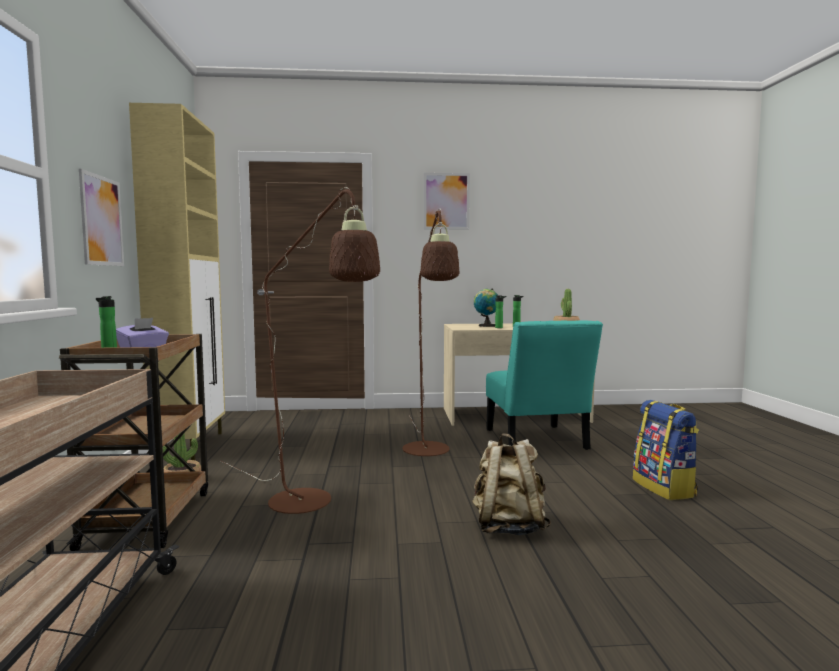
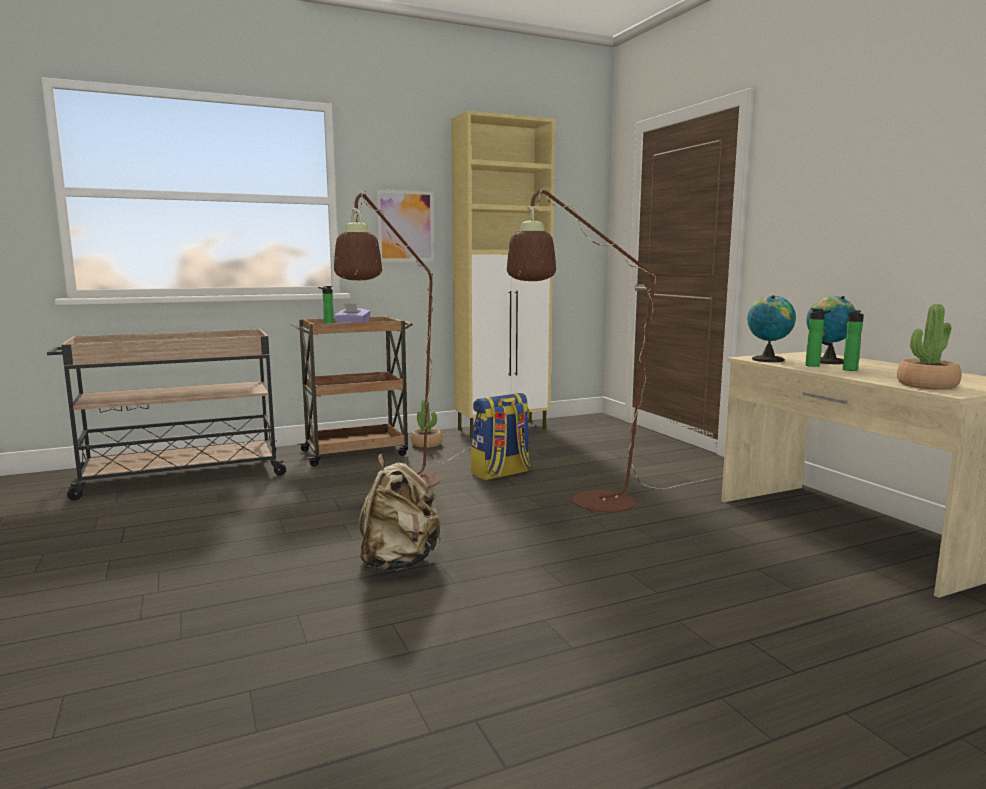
camera: 70 degrees right, 5 degrees up
picture [424,173,470,230] -> none
turquoise chair [486,320,603,450] -> none
backpack [633,400,699,500] -> backpack moved to [471,393,530,480]
none -> globe [747,295,796,362]

